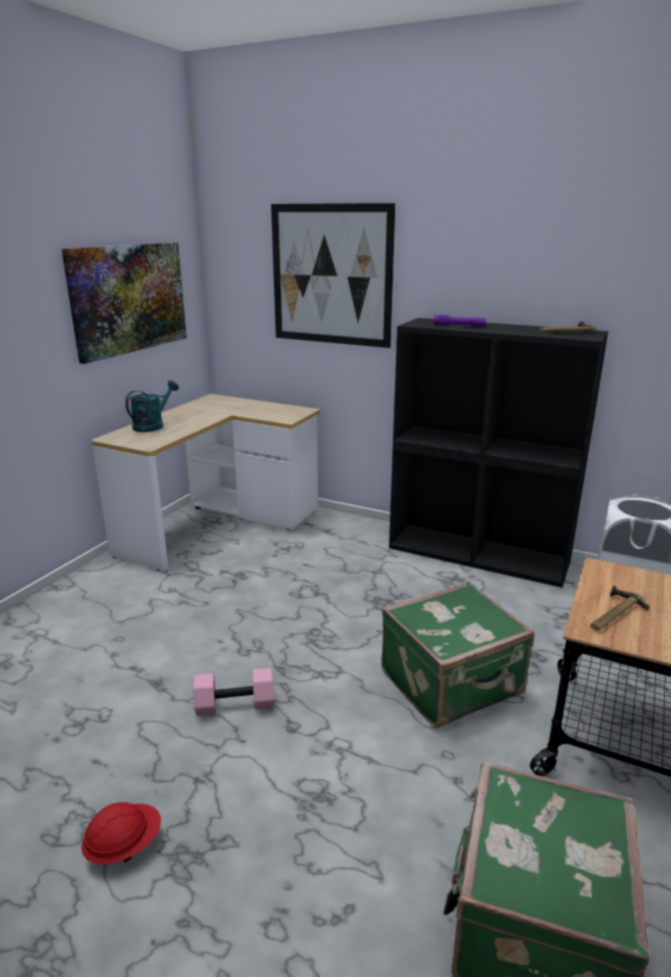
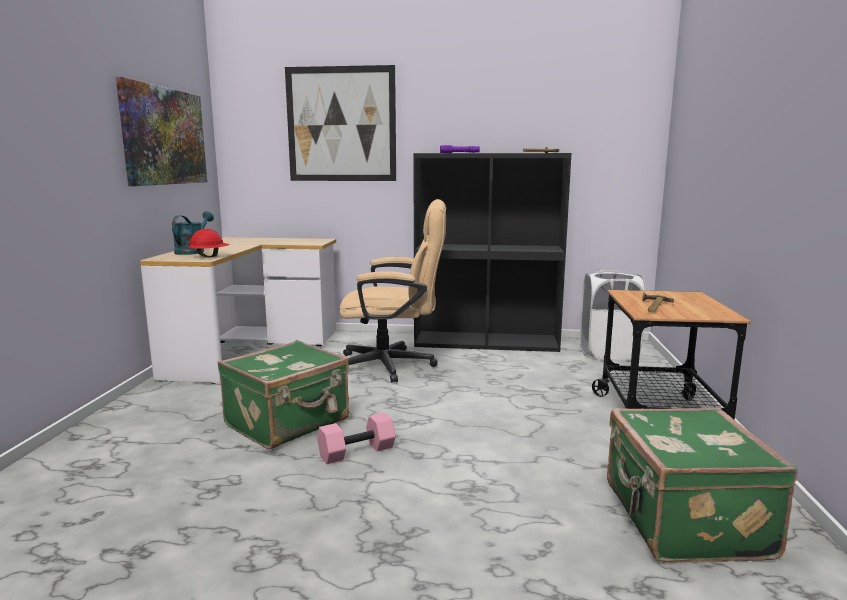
camera: 20 degrees left, 10 degrees down
red hard hat [81,802,161,864] -> red hard hat moved to [188,229,230,257]
green suitcase [382,582,534,728] -> green suitcase moved to [217,340,349,450]
none -> beige office chair [339,199,446,383]

